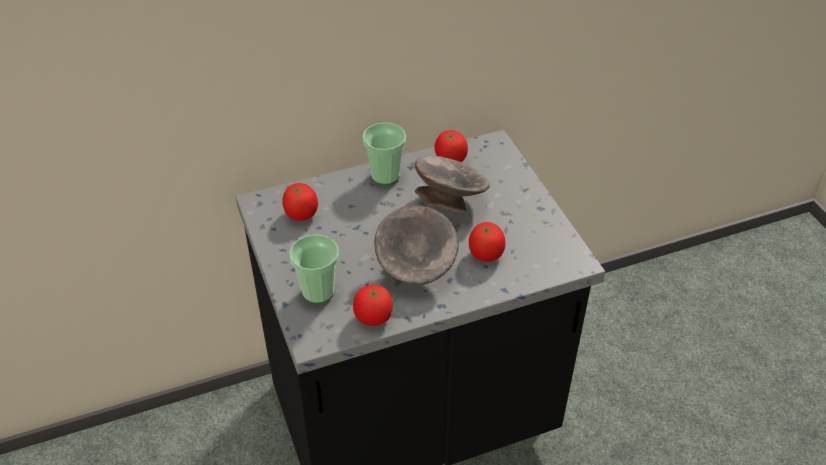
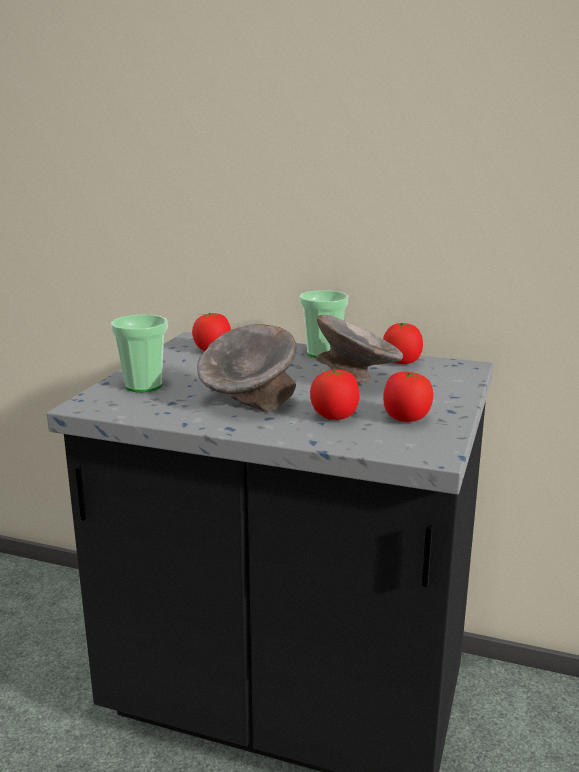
camera: 40 degrees right, 25 degrees down
tomato [353,285,393,326] -> tomato moved to [383,372,433,422]

